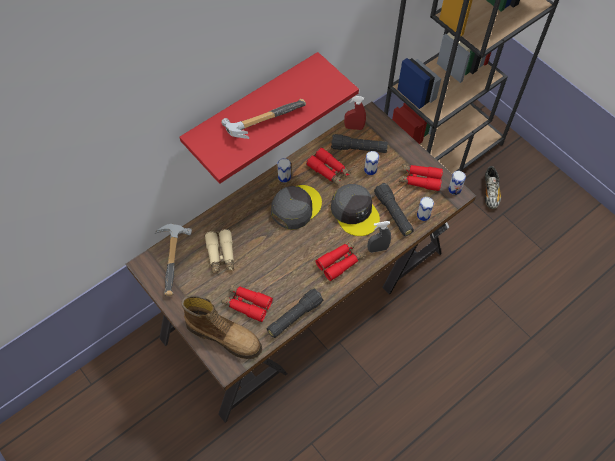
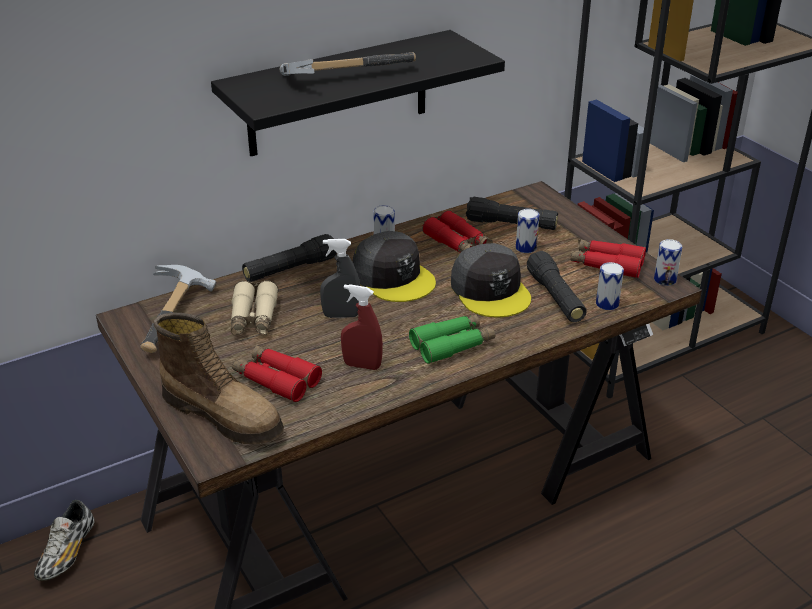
camera: 10 degrees right, 25 degrees down
red shelf [180,52,359,184] -> black shelf [211,30,505,156]
black flashlight [267,289,323,338] -> black flashlight moved to [242,234,337,282]
grey cap [271,185,322,230] -> grey cap turned 90 degrees clockwise [353,231,436,302]
red binoculars [316,240,365,281] -> green binoculars [409,314,495,364]
red spray bottle [344,96,366,130] -> red spray bottle moved to [341,284,383,370]
grey spray bottle [368,221,391,253] -> grey spray bottle moved to [320,239,360,318]
shoe [485,166,501,209] -> shoe moved to [34,500,95,581]

